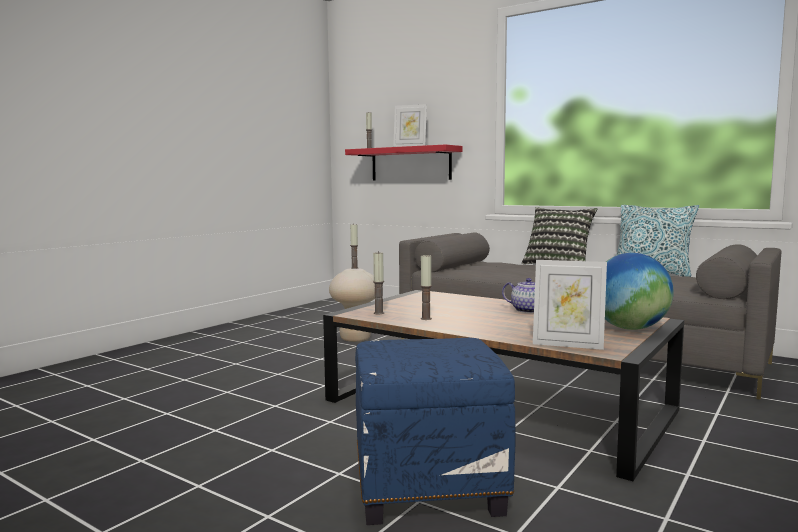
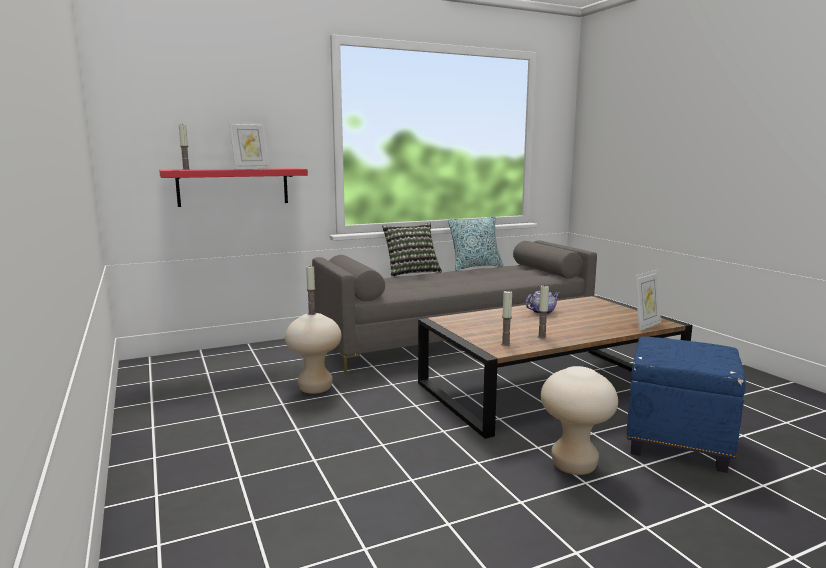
camera: 60 degrees left, 5 degrees up
globe [605,253,674,330] -> none
none -> beige stool [541,366,618,475]

